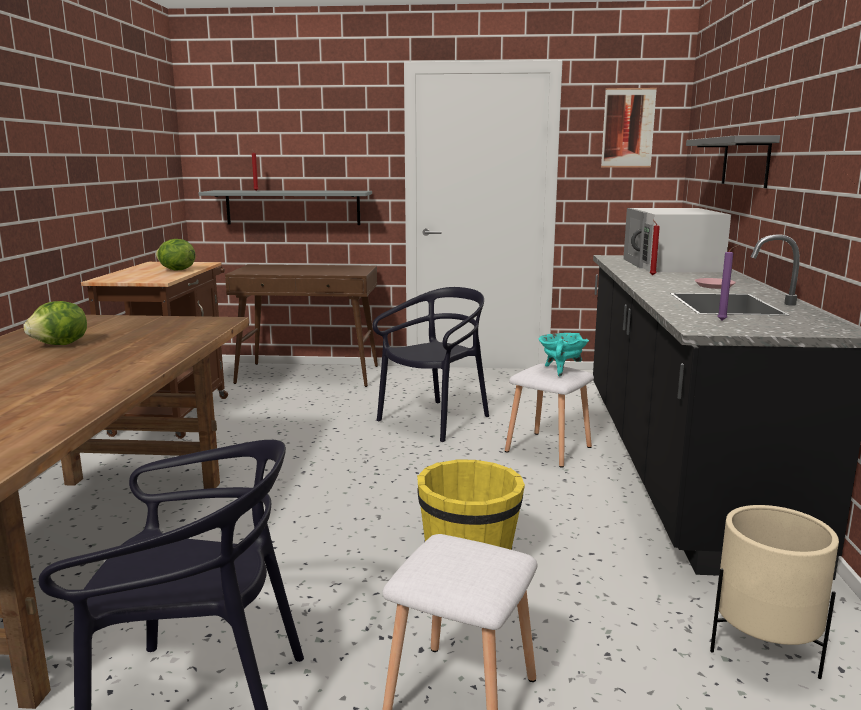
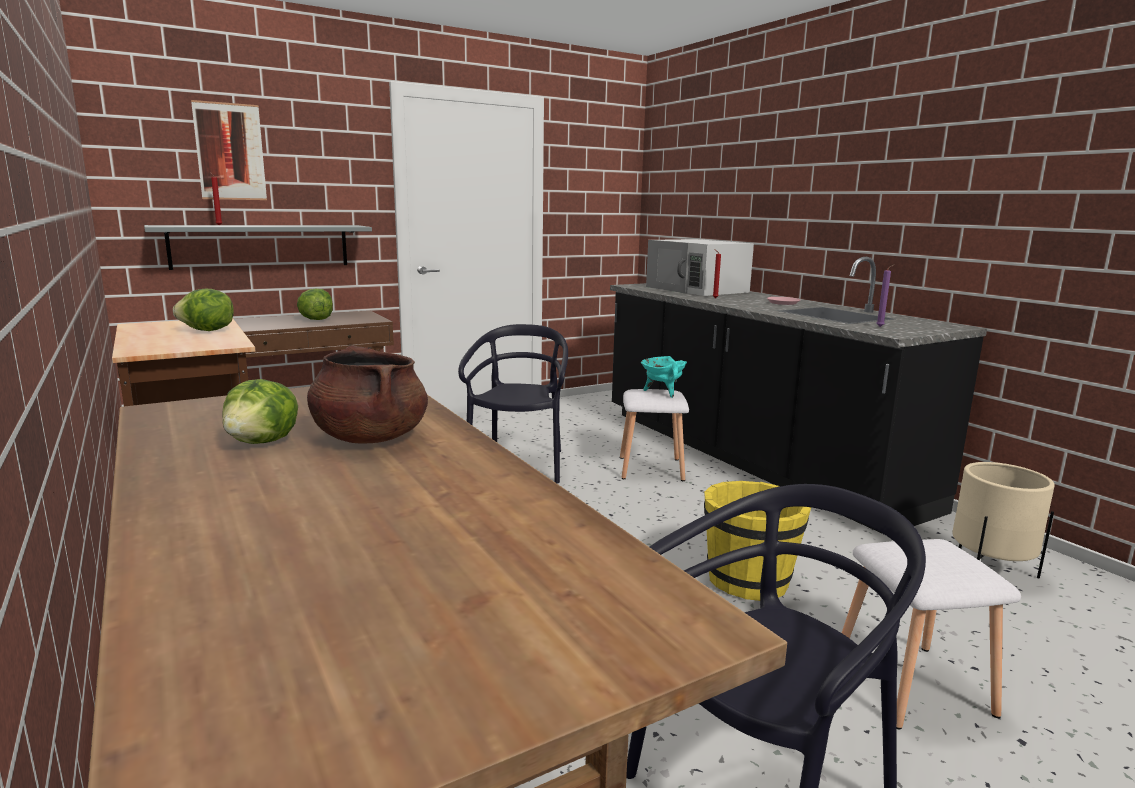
camera: 35 degrees left, 0 degrees up
picture [601,88,657,167] -> picture moved to [191,100,267,200]
grey shelf [686,135,780,188] -> none
none -> lettuce [297,289,333,320]
none -> brown cooking pot [307,345,428,444]

